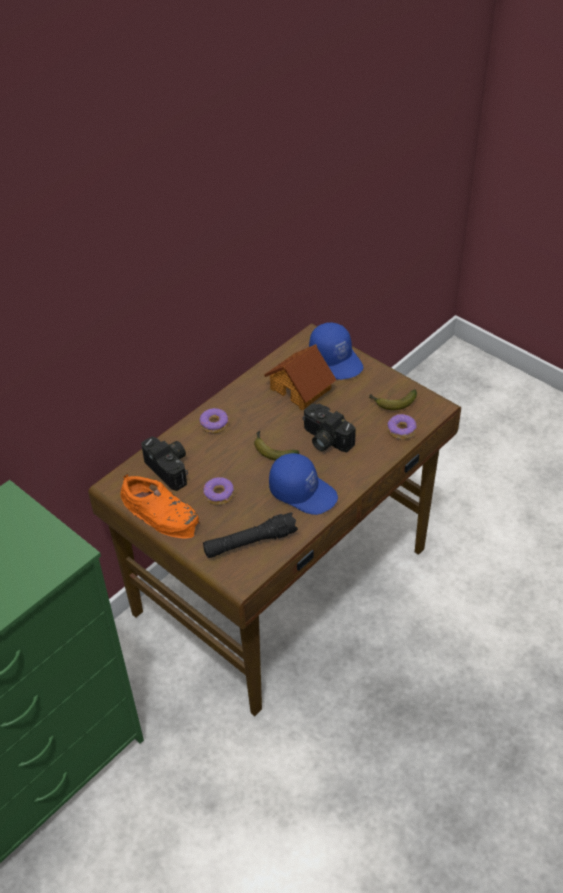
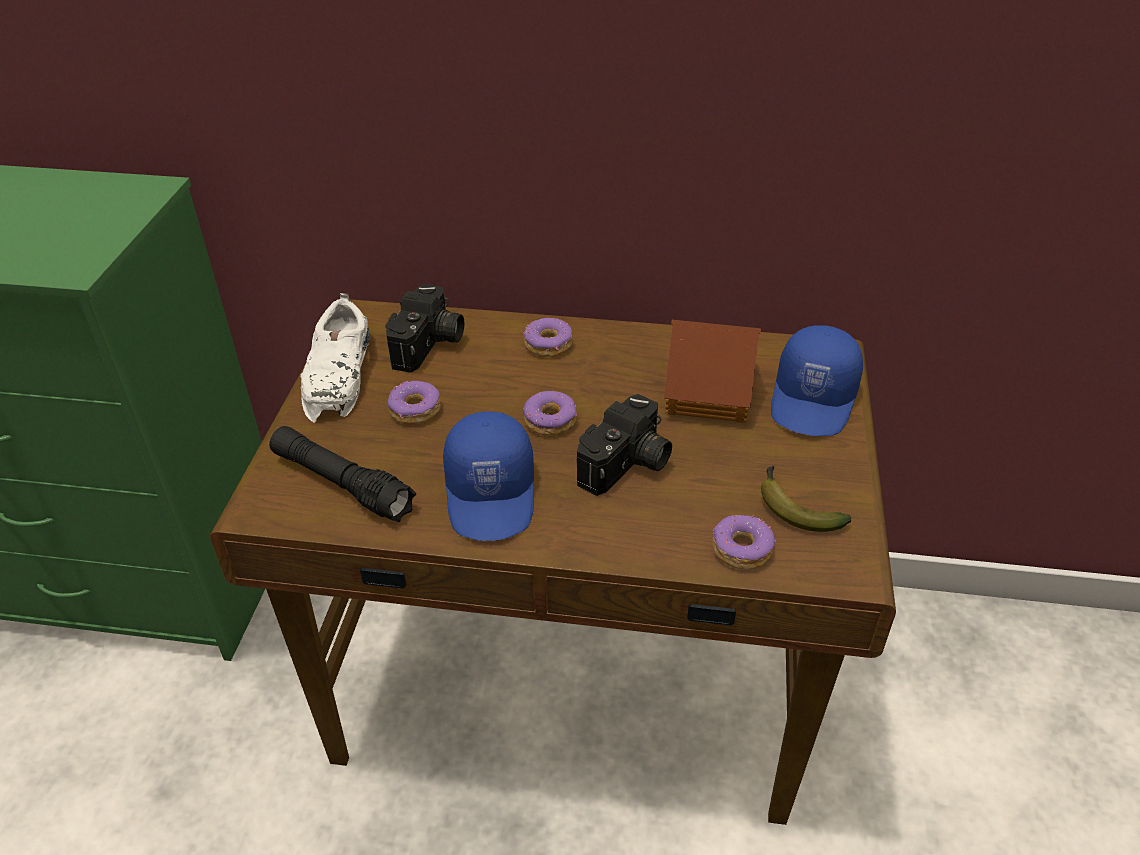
camera: 55 degrees right, 5 degrees down
orange shoe [121,473,200,539] -> white shoe [300,293,369,423]
banana [254,431,299,460] -> donut [523,390,577,436]
camera [302,404,356,452] -> camera turned 150 degrees counterclockwise [577,394,672,496]

